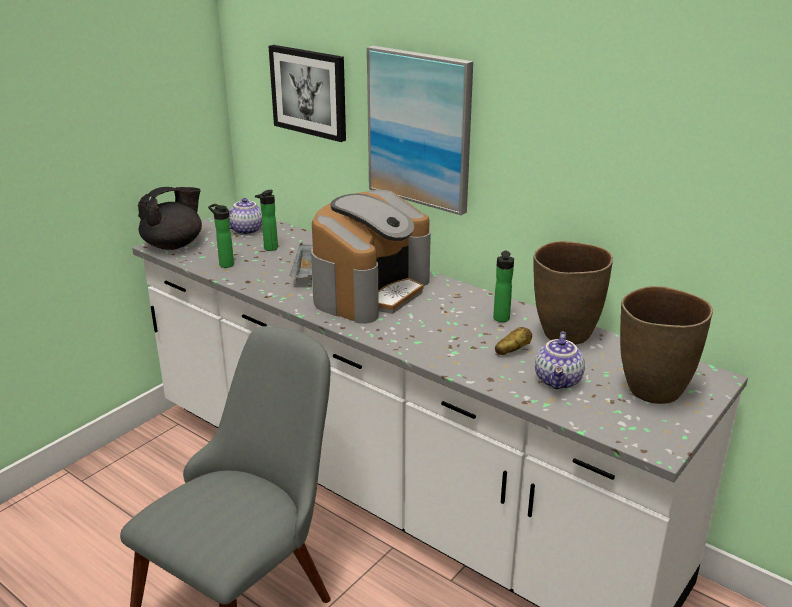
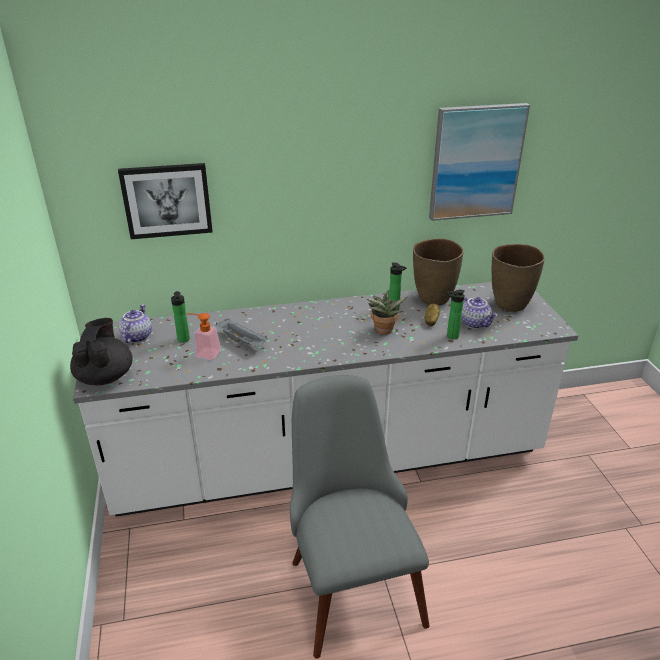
camera: 50 degrees left, 5 degrees up
bottle [208,204,234,268] -> bottle moved to [447,290,465,339]
coffee machine [311,190,431,324] -> none
picture [367,46,473,215] -> picture moved to [429,103,530,221]
none -> soap dispenser [186,313,221,360]
none -> potted plant [367,290,407,335]

